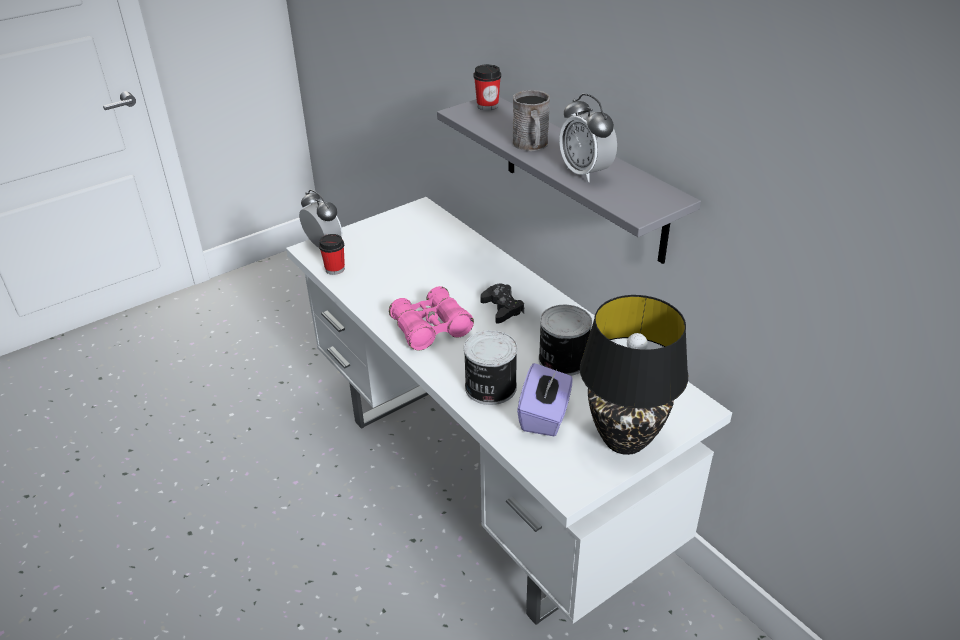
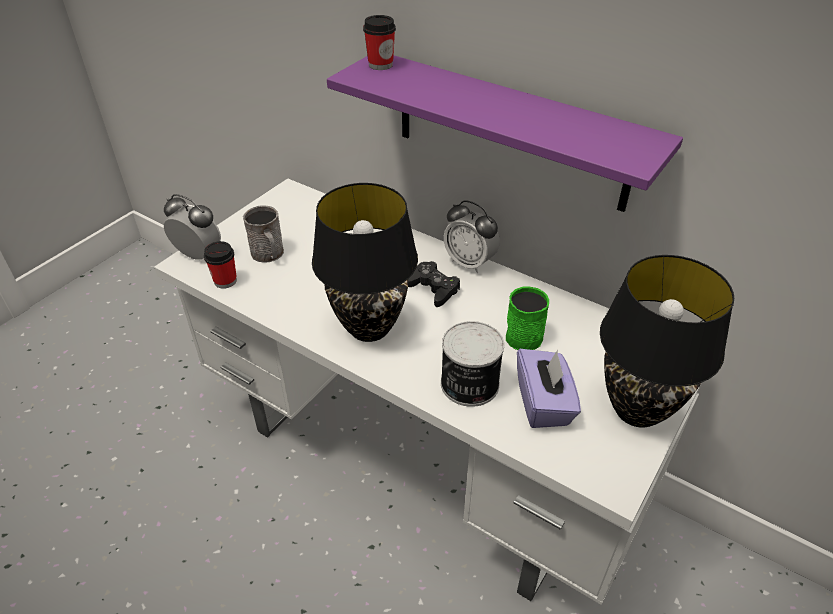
camera: 20 degrees left, 5 degrees up
pink binoculars [389,286,474,350] -> black table lamp [312,183,418,342]
grey shelf [437,97,701,264] -> purple shelf [327,56,683,212]
grey mug [512,90,550,151] -> grey mug moved to [243,205,284,263]
can [539,305,592,376] -> green mug [506,287,549,350]
alarm clock [559,94,617,182] -> alarm clock moved to [444,200,500,273]

